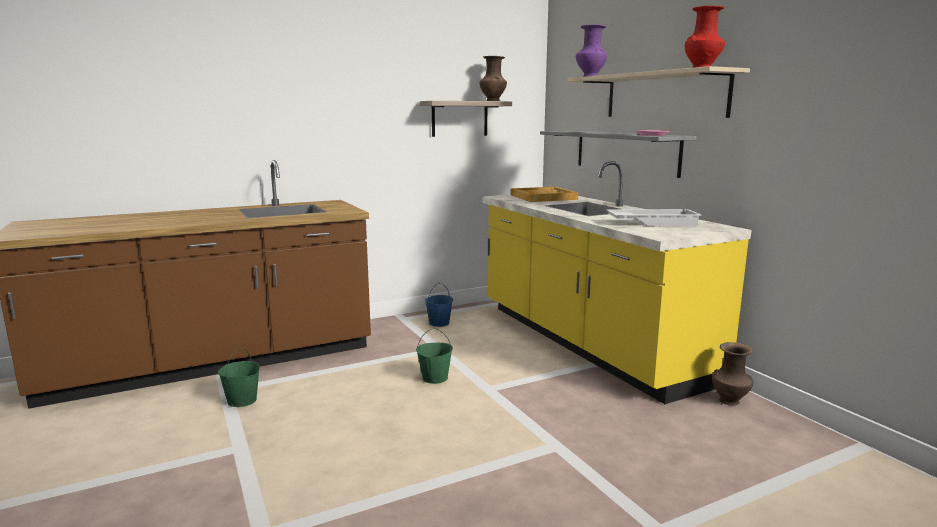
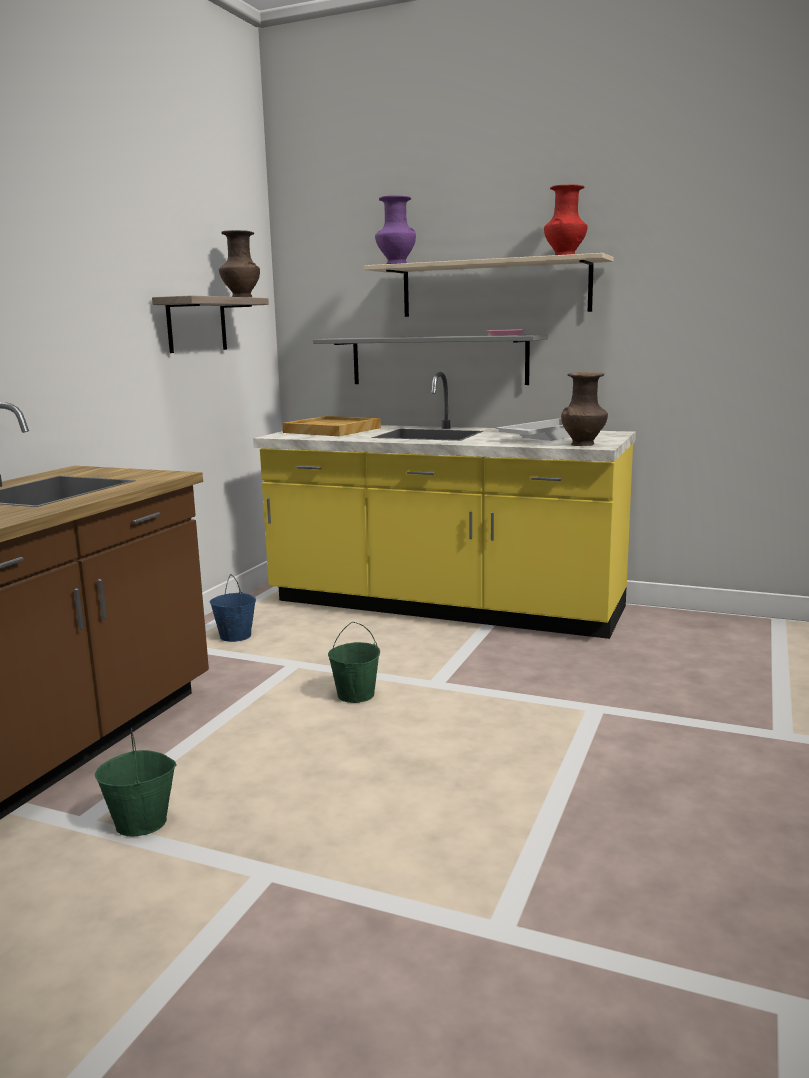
camera: 40 degrees left, 0 degrees up
brown vase [712,342,754,406] -> brown vase moved to [561,372,608,446]

